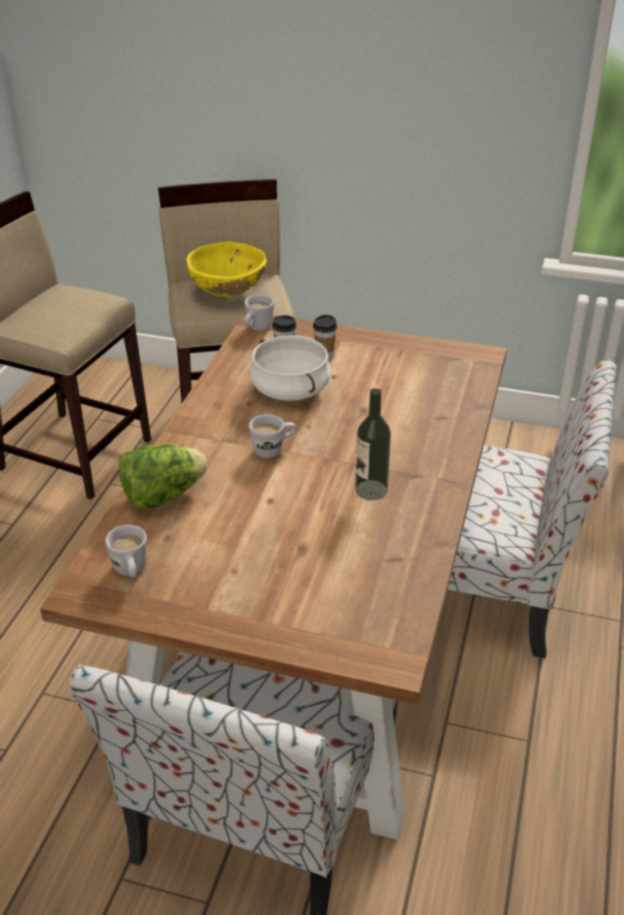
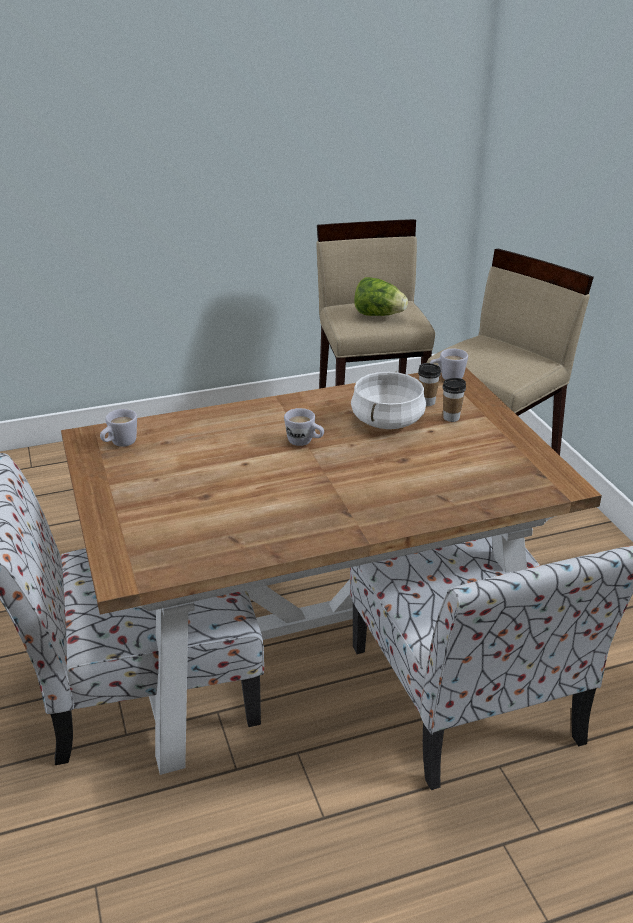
camera: 55 degrees right, 5 degrees down
lettuce [119,444,207,509] -> lettuce moved to [354,277,408,316]
yellow bowl [186,241,267,297] -> none
bottle [355,388,391,500] -> none

